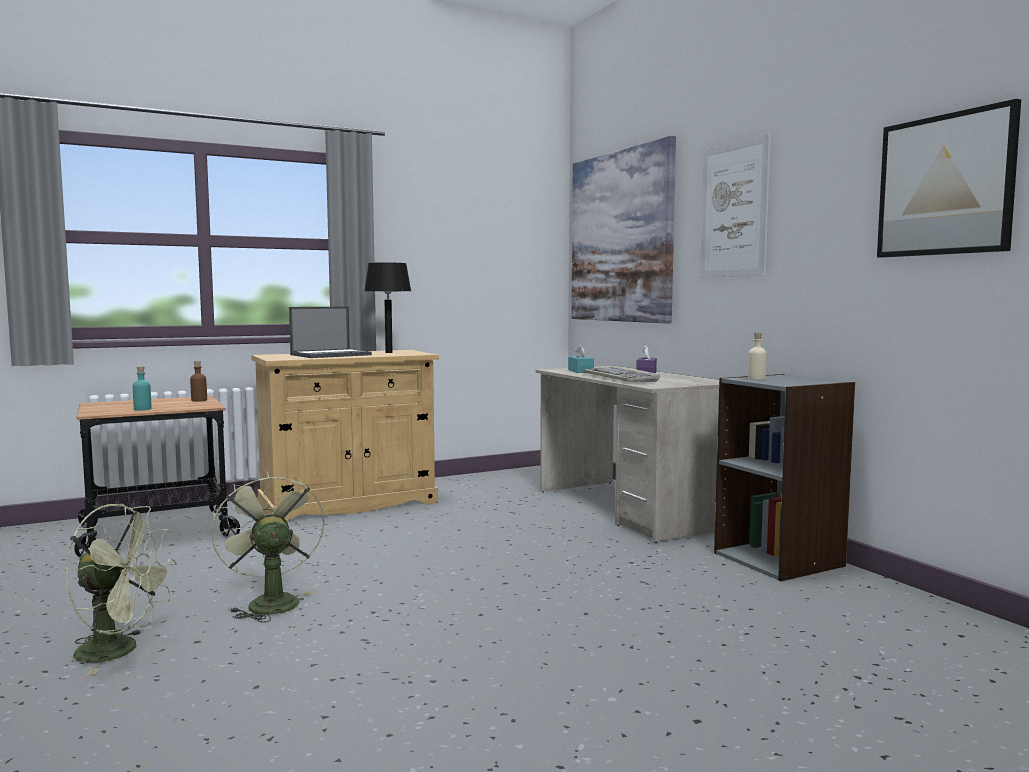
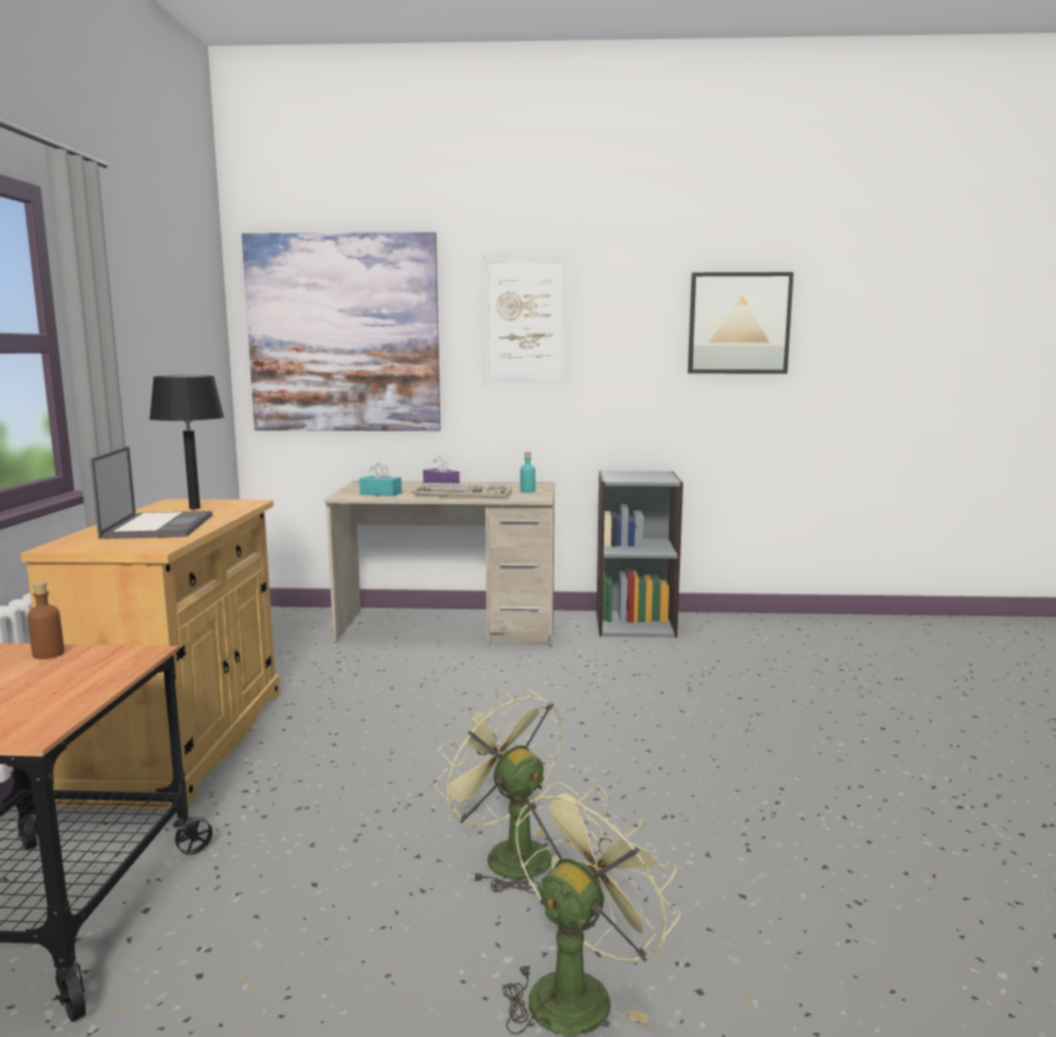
camera: 60 degrees left, 5 degrees up
turquoise bottle [133,366,152,411] -> turquoise bottle moved to [520,452,535,493]
green fan [211,471,325,623] -> green fan turned 45 degrees clockwise [435,689,562,894]
beige bottle [748,333,767,380] -> none

